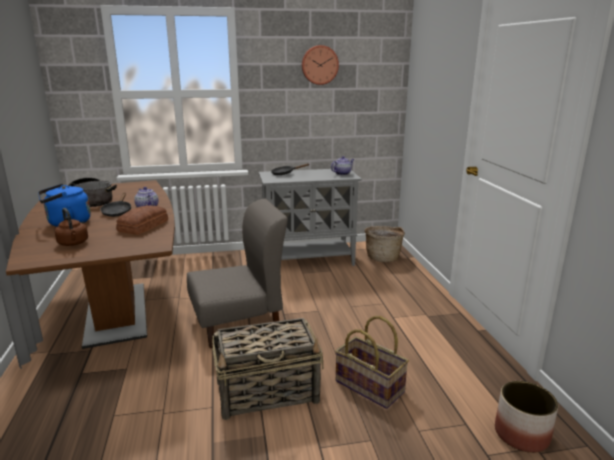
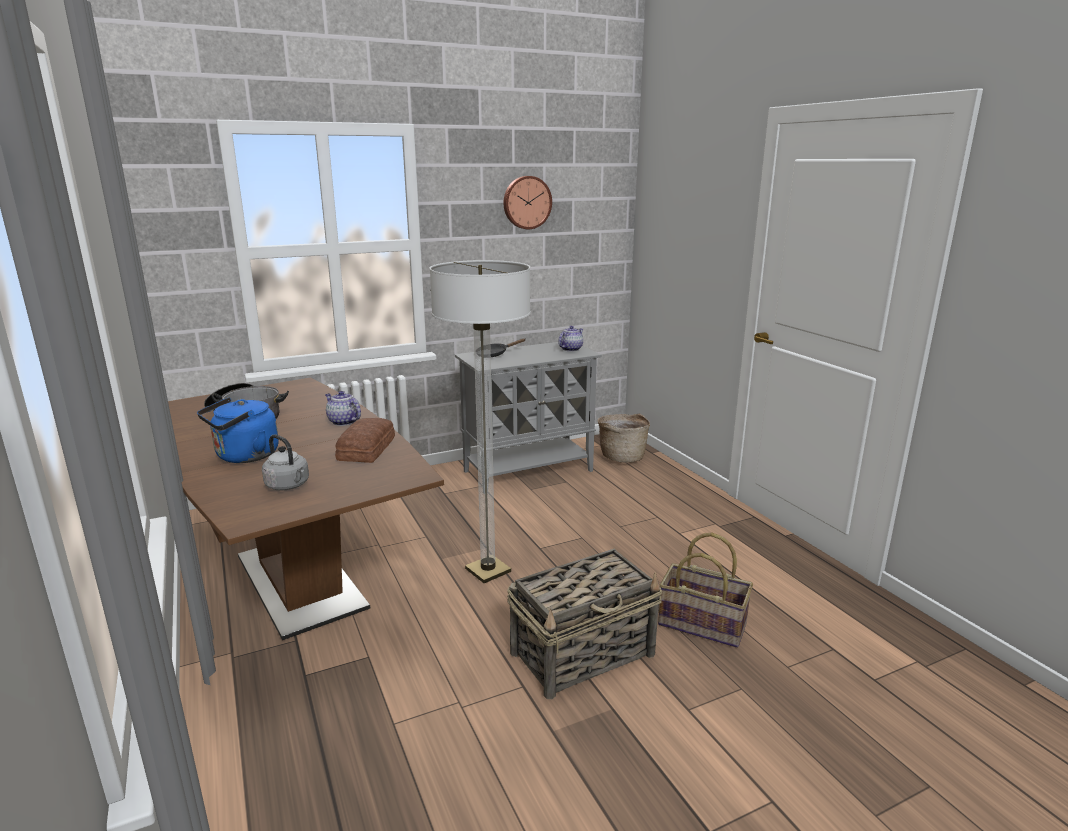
camera: 15 degrees left, 0 degrees up
brown kettle [55,208,88,246] -> grey kettle [262,434,309,491]
black frying pan [100,193,131,217] -> none
grey chair [187,199,288,348] -> floor lamp [429,260,531,583]
planter [495,381,558,453] -> none

